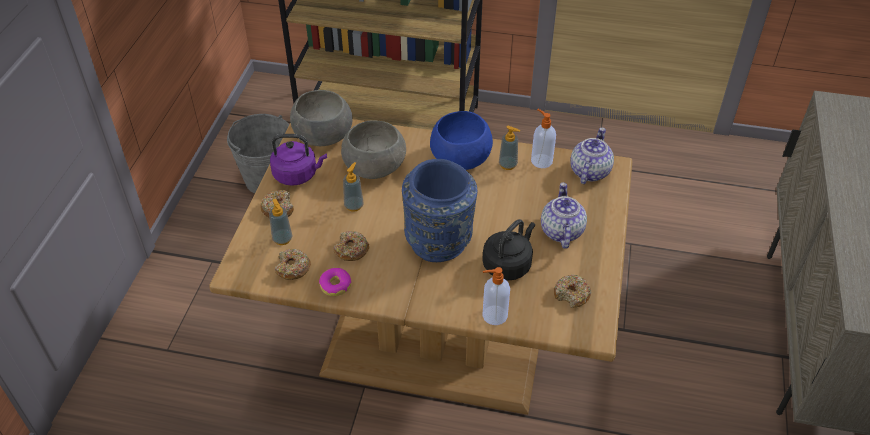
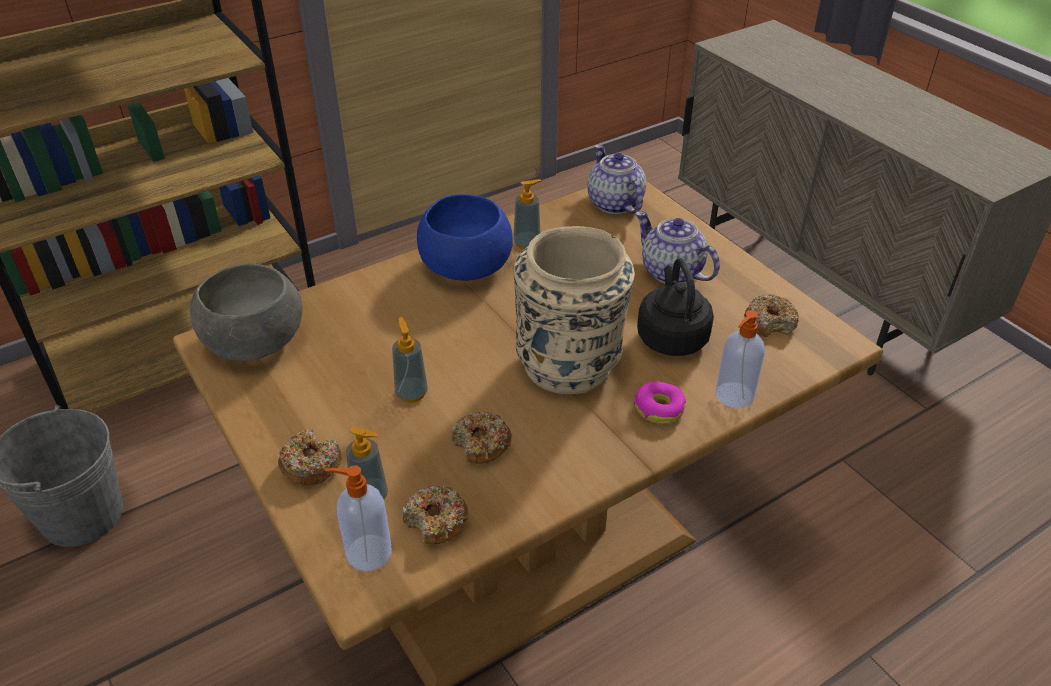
camera: 45 degrees left, 5 degrees down
purple kettle [270,134,327,186] -> none
donut [319,268,352,296] -> donut moved to [634,381,686,424]
grey bowl [341,120,406,179] -> none
blue vase [402,159,477,262] -> beige vase [514,226,634,394]
soap dispenser [531,109,556,168] -> soap dispenser moved to [325,465,392,571]

